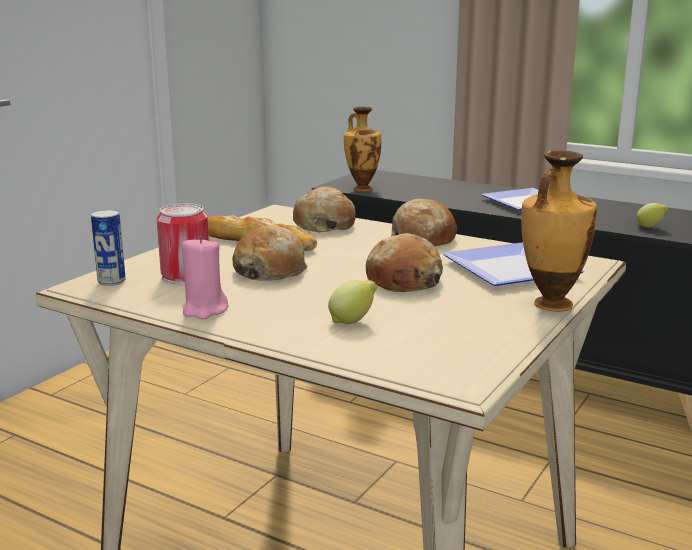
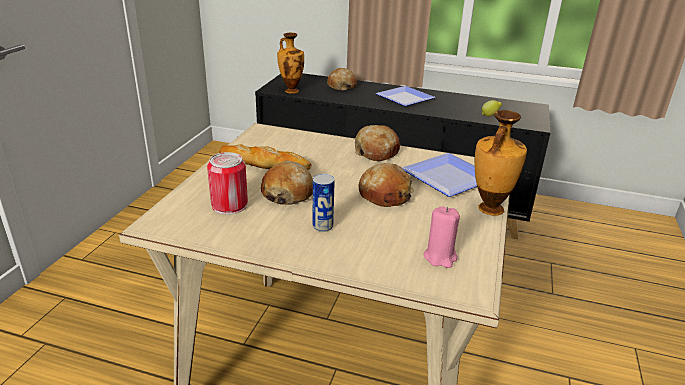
camera: 15 degrees left, 10 degrees up
can [91,209,126,286] -> can moved to [313,174,335,232]
pink candle [182,236,228,320] -> pink candle moved to [423,206,460,268]
bread [293,186,356,232] -> bread moved to [327,68,357,91]
lemon [328,280,377,324] -> none

